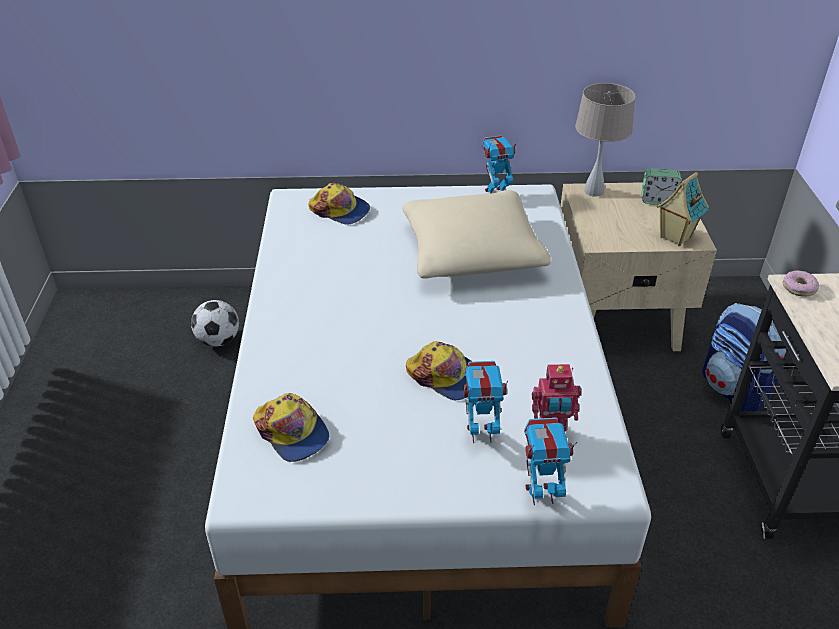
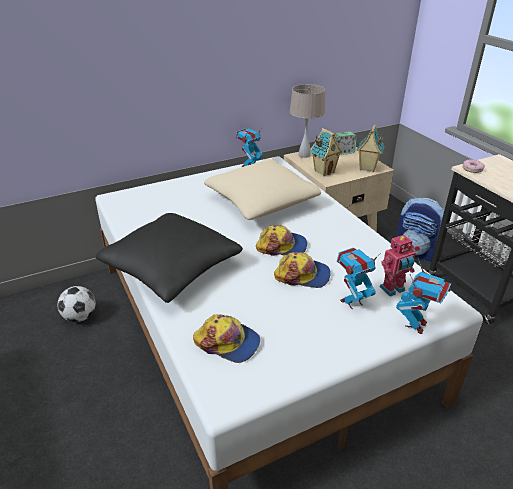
camera: 25 degrees left, 5 degrees down
cap [308,183,370,225] -> cap moved to [256,225,307,256]
toy robot [524,417,577,505] -> toy robot turned 150 degrees clockwise [396,258,451,334]
none -> black pillow [96,213,243,303]
none -> toy house [310,128,343,176]

